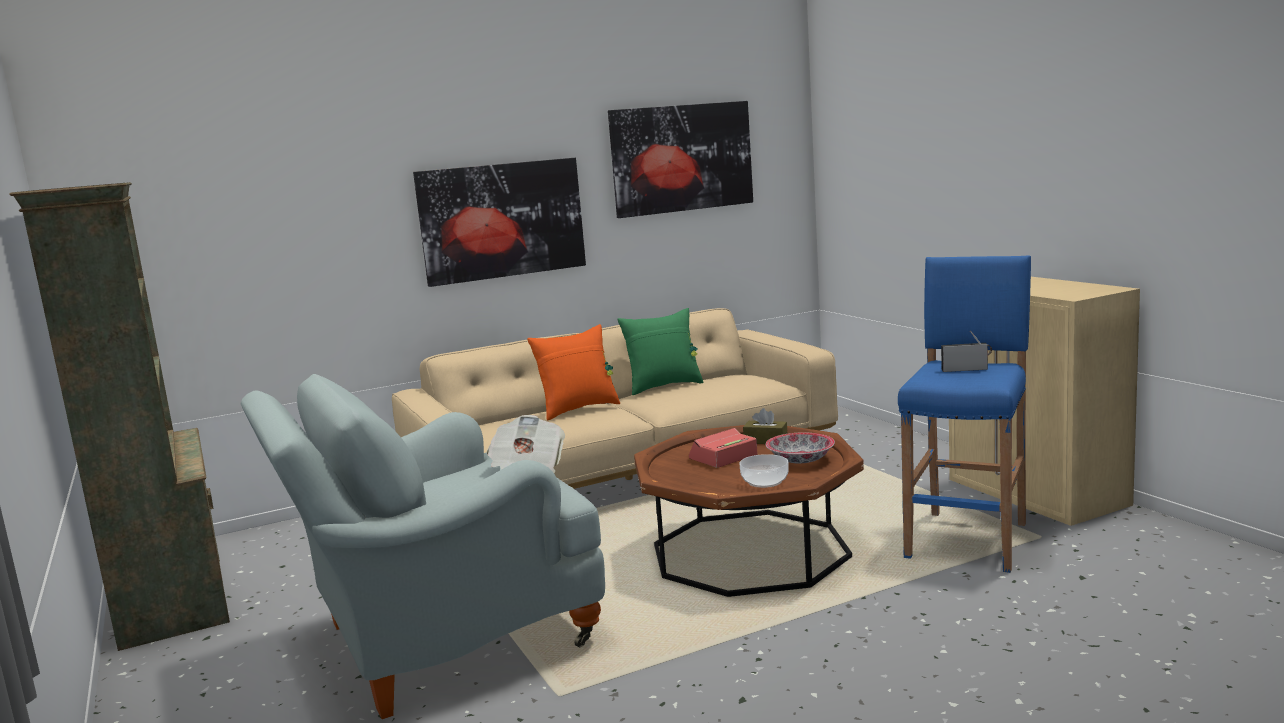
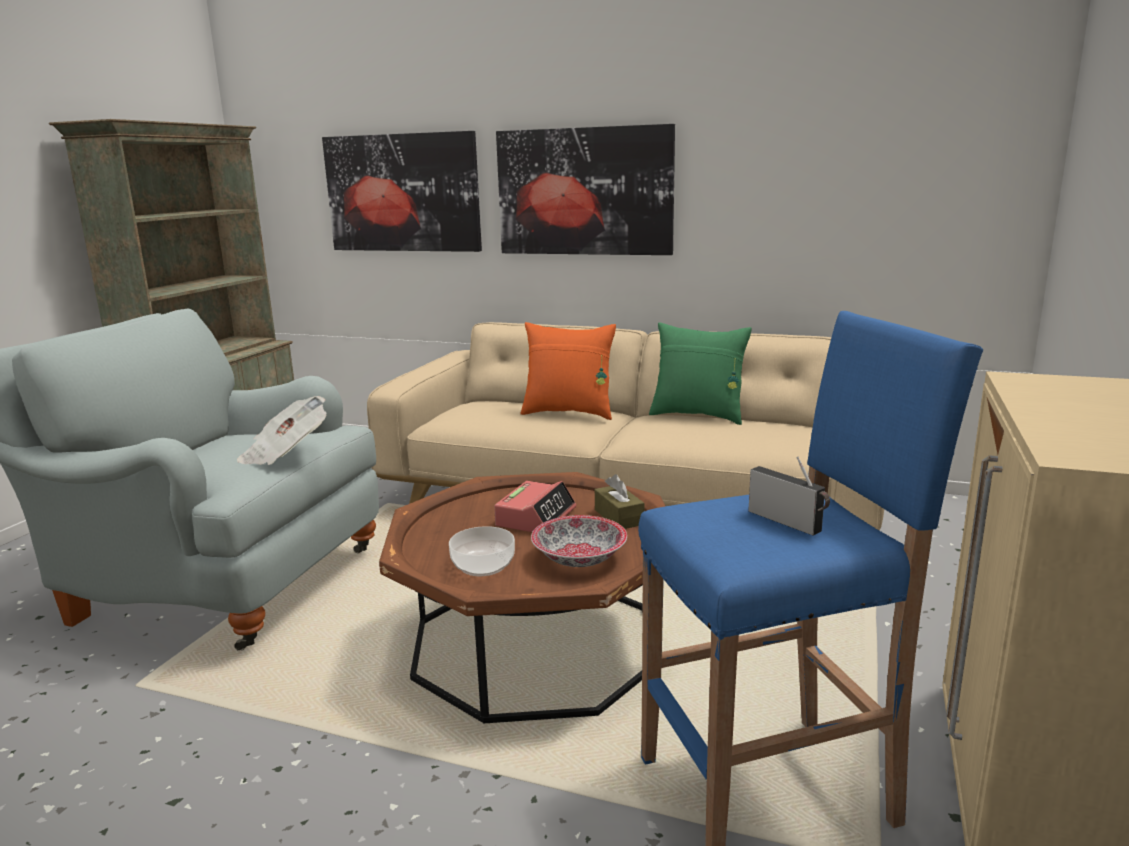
camera: 45 degrees right, 5 degrees up
picture [608,101,753,218] -> picture moved to [322,131,482,252]
alarm clock [689,428,758,468] -> alarm clock turned 105 degrees clockwise [494,481,576,532]

